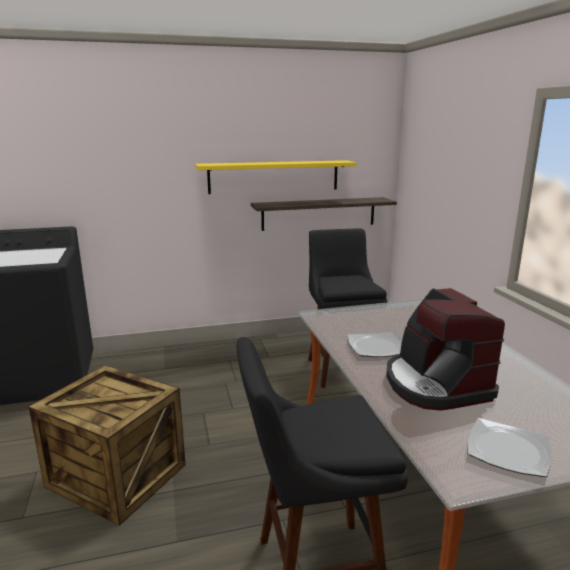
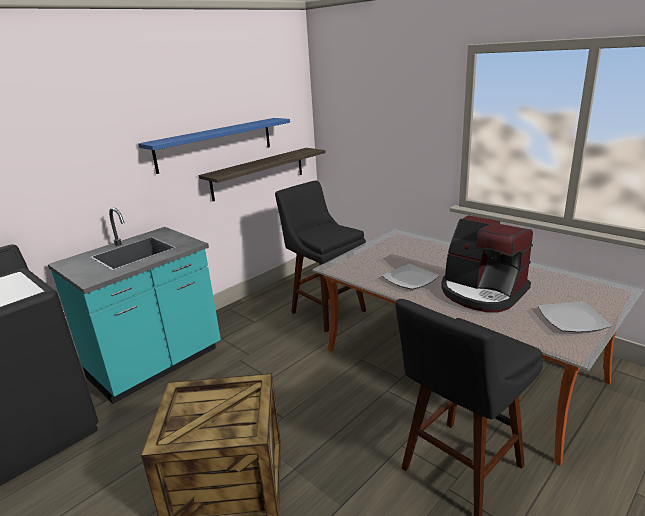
camera: 30 degrees left, 5 degrees up
yellow shelf [195,160,356,194] -> blue shelf [138,118,290,174]
none -> turquoise counter [48,207,221,404]

